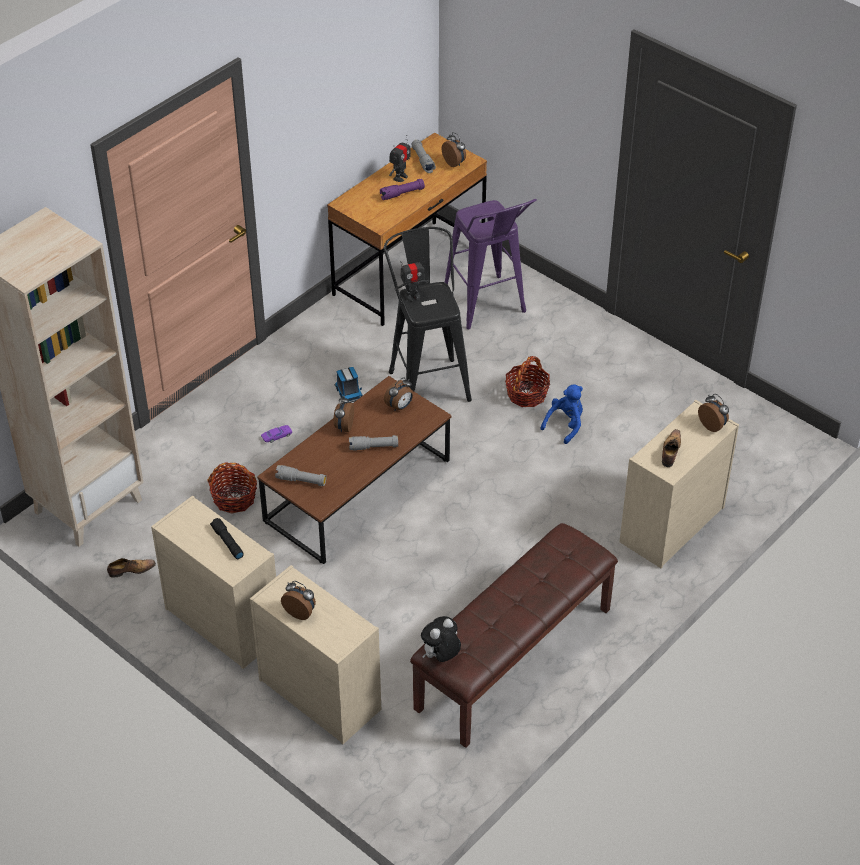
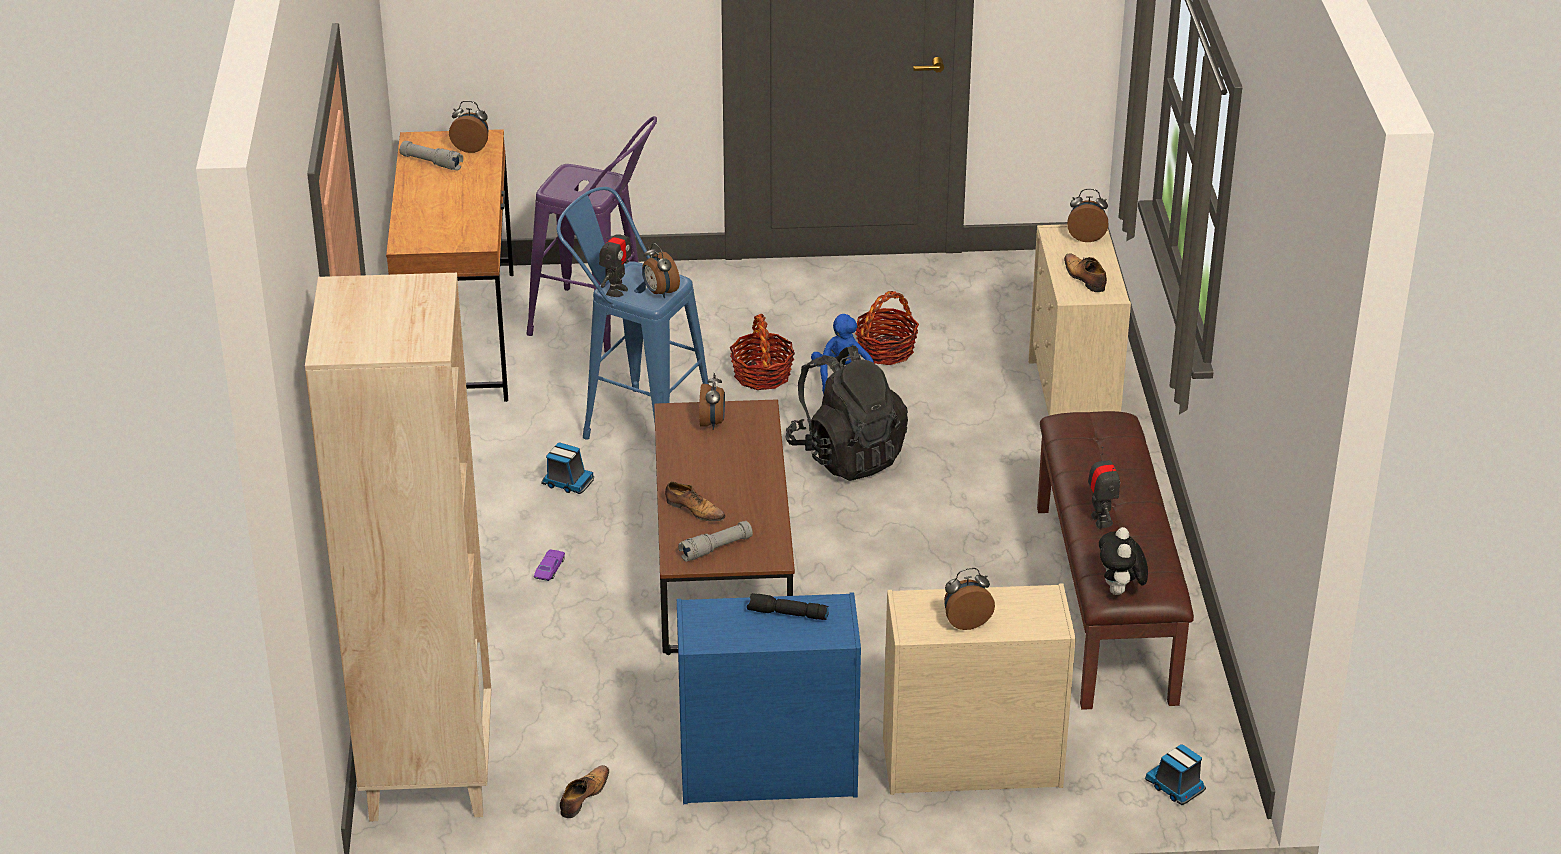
camera: 45 degrees left, 10 degrees down
beige dresser [151,495,276,669] -> blue dresser [677,592,861,804]
basket [207,462,257,514] -> basket moved to [855,291,919,365]
alarm clock [333,396,354,433] -> alarm clock moved to [642,243,680,298]
grey flashlight [349,435,398,451] -> none
purple flashlight [380,179,425,200] -> none
black stool [384,227,472,402] -> blue stool [557,187,709,439]
toy robot [389,135,411,182] -> toy robot moved to [1088,446,1120,529]
none -> shoe [665,482,726,521]
none -> black backpack [785,345,908,481]
none -> toy truck [1145,744,1206,805]

